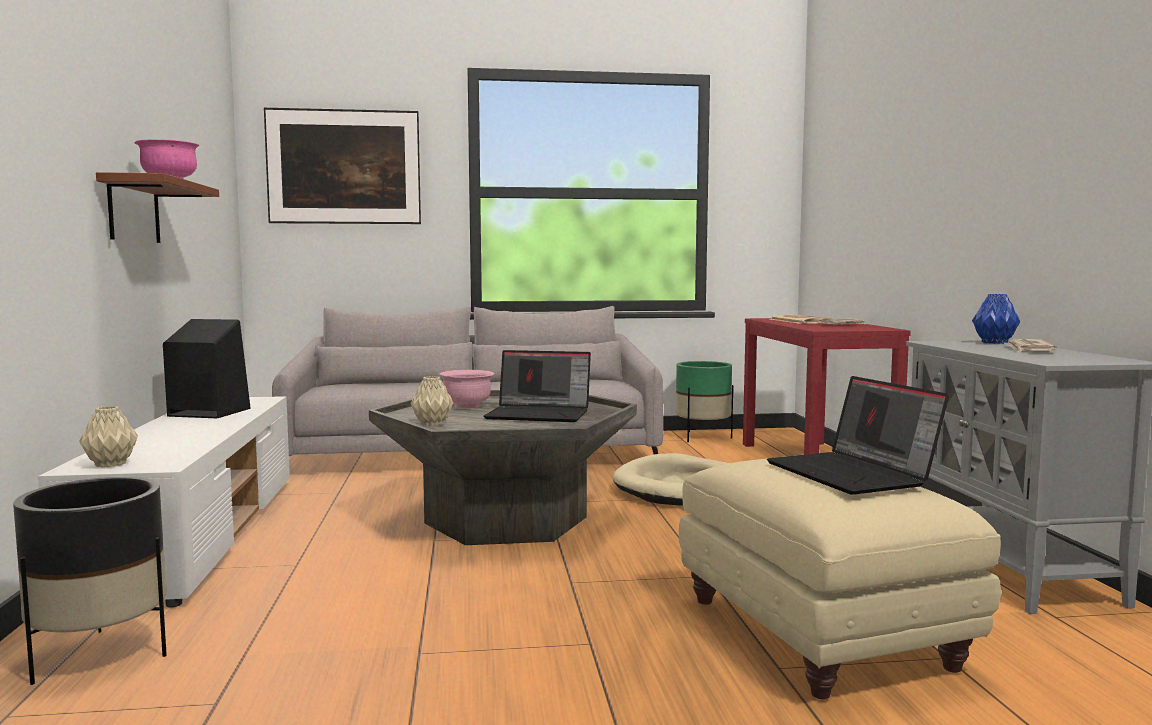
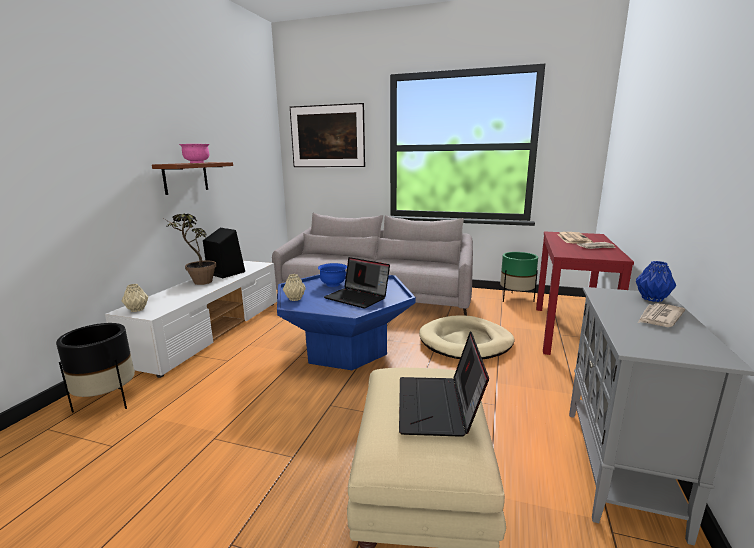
camera: 25 degrees right, 10 degrees up
grey coffee table [369,390,637,545] -> blue coffee table [277,271,416,370]
pink bowl [440,370,494,409] -> blue bowl [318,263,347,287]
none -> potted plant [166,214,216,285]

